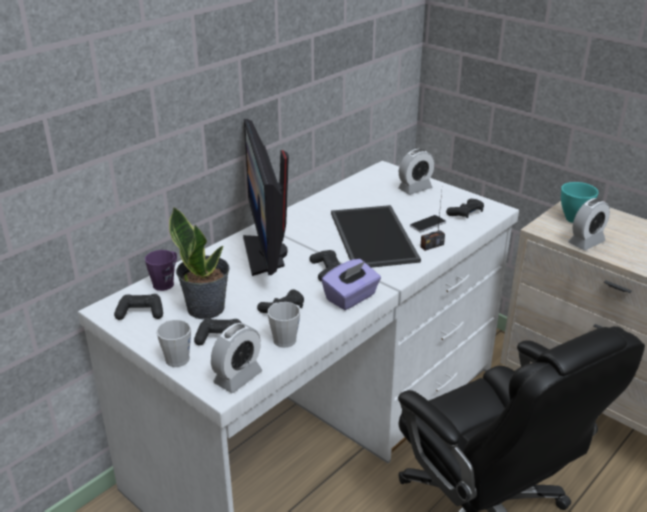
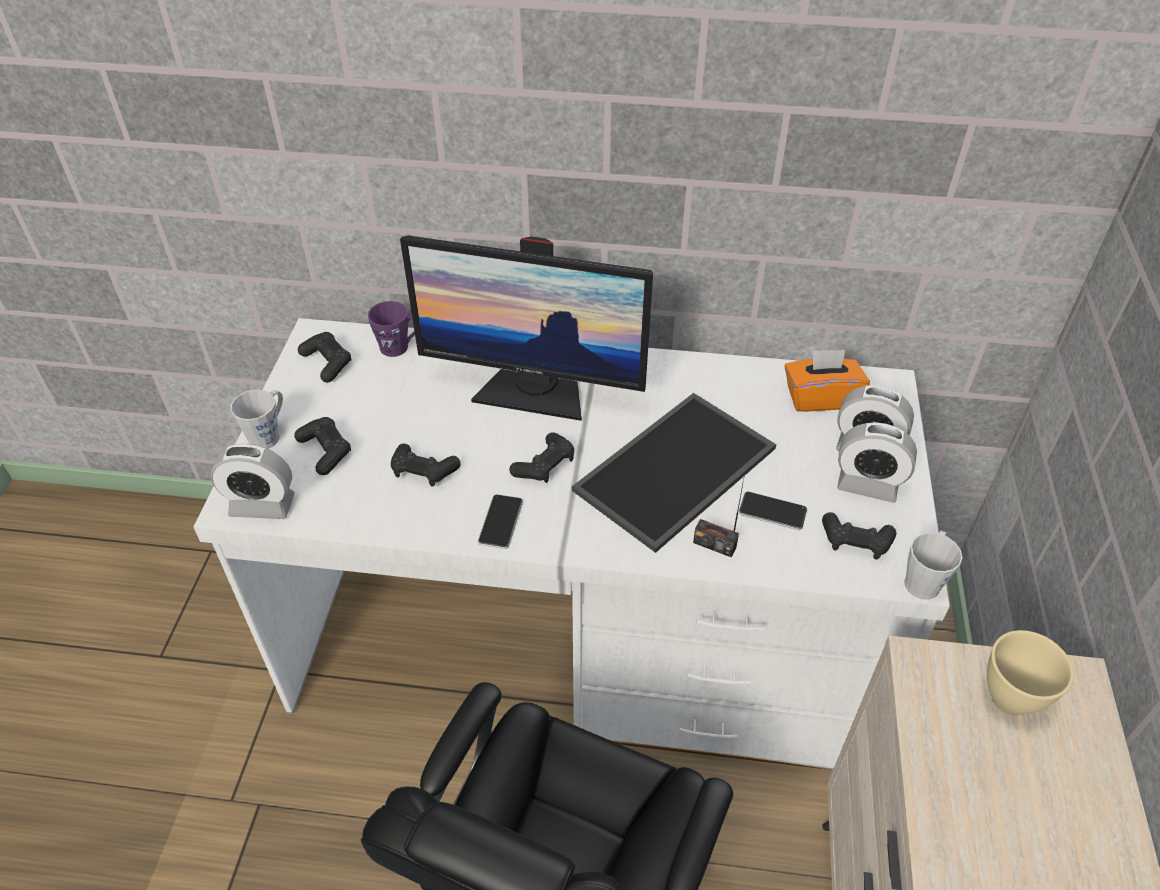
camera: 55 degrees right, 15 degrees up
potted plant [169,206,229,319] -> none
monitor [243,119,289,276] -> monitor turned 120 degrees counterclockwise [400,235,653,421]
grey mug [268,302,300,348] -> grey mug moved to [904,530,962,600]
purple tissue box [321,259,381,310] -> phone [478,494,523,549]
turquoise bowl [561,182,599,223] -> beige bowl [987,630,1074,715]
alarm clock [568,198,610,250] -> alarm clock moved to [837,422,917,503]
none -> orange tissue box [784,349,870,412]

